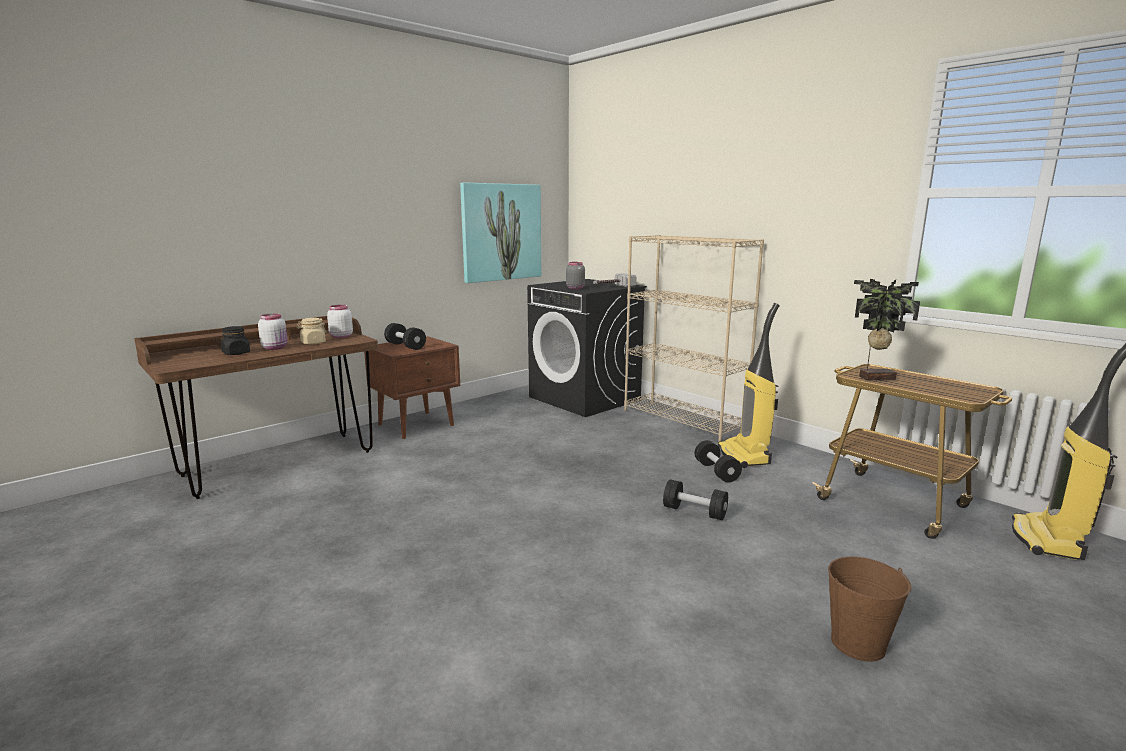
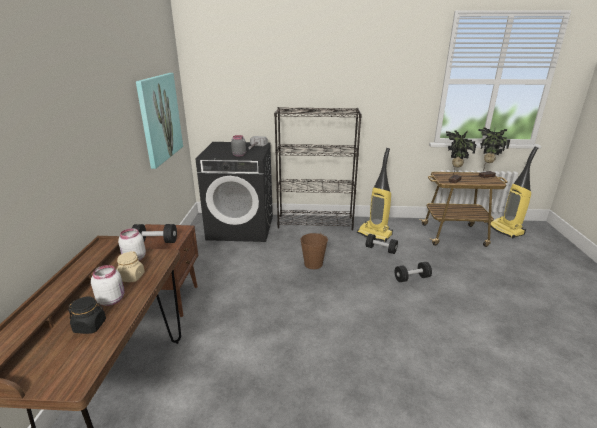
camera: 45 degrees left, 10 degrees up
beige bookcase [624,235,764,442] -> black bookcase [274,107,362,230]
brown bucket [828,557,912,662] -> brown bucket moved to [300,233,328,269]
none -> potted plant [478,127,510,178]

